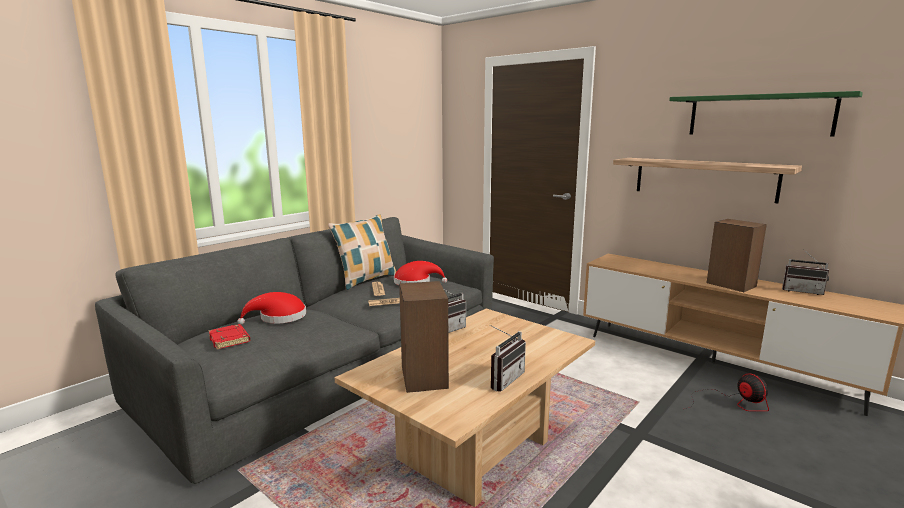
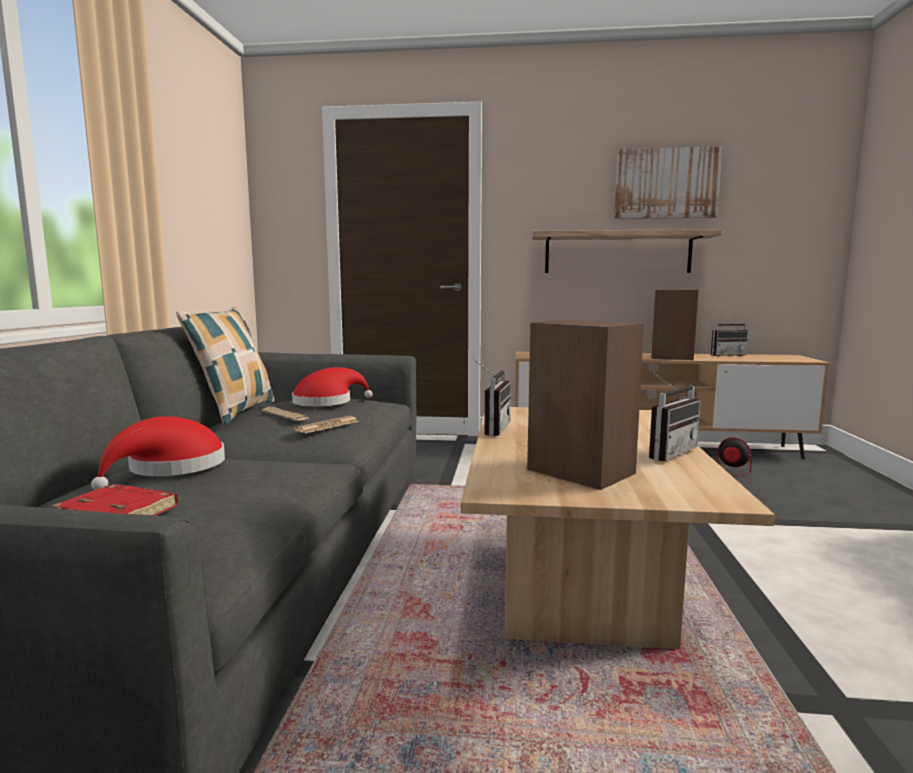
camera: 35 degrees left, 5 degrees down
radio [490,325,526,392] -> radio turned 45 degrees clockwise [648,370,700,461]
green shelf [669,91,863,136] -> picture [614,147,723,219]

